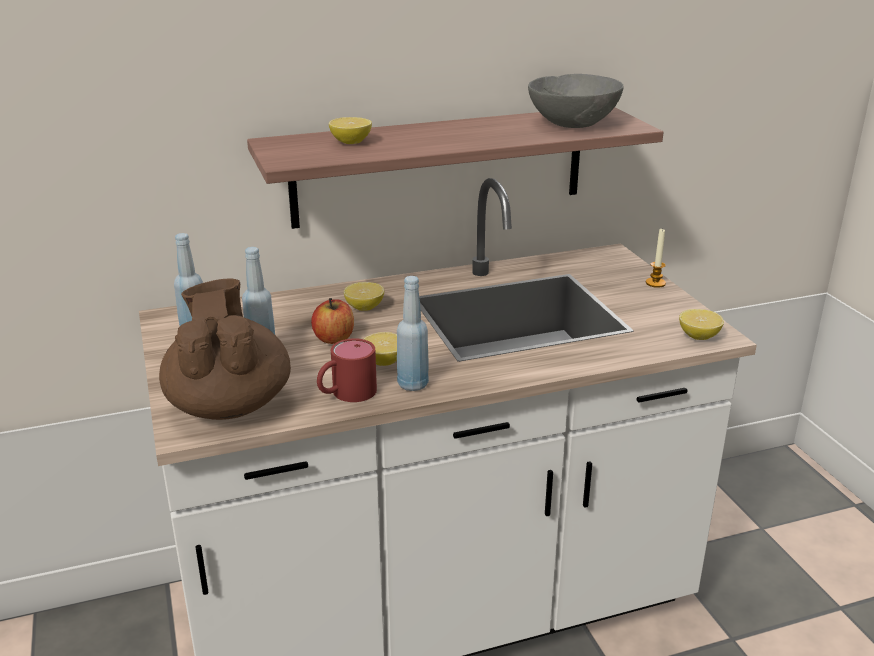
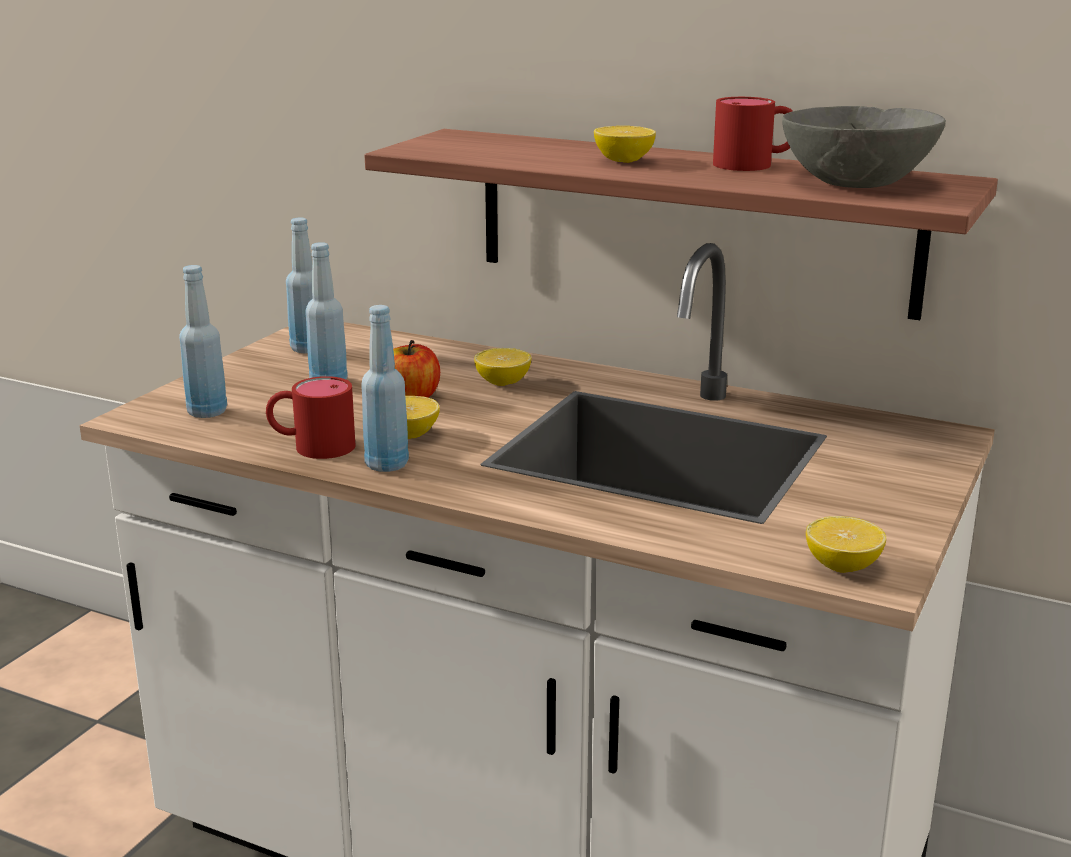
camera: 45 degrees right, 5 degrees down
brown teapot [159,278,291,420] -> blue bottle [179,265,227,418]
lemon [329,117,372,144] -> lemon moved to [594,126,656,163]
candle [646,228,666,288] -> none
none -> red mug [713,97,793,171]

